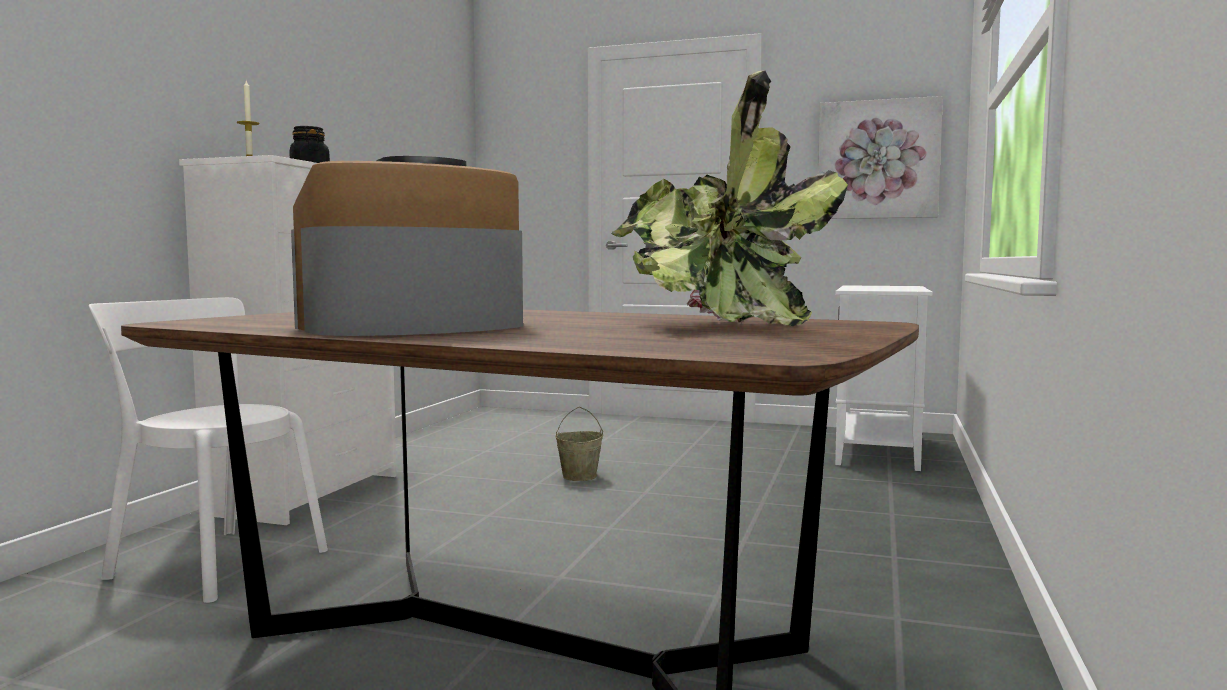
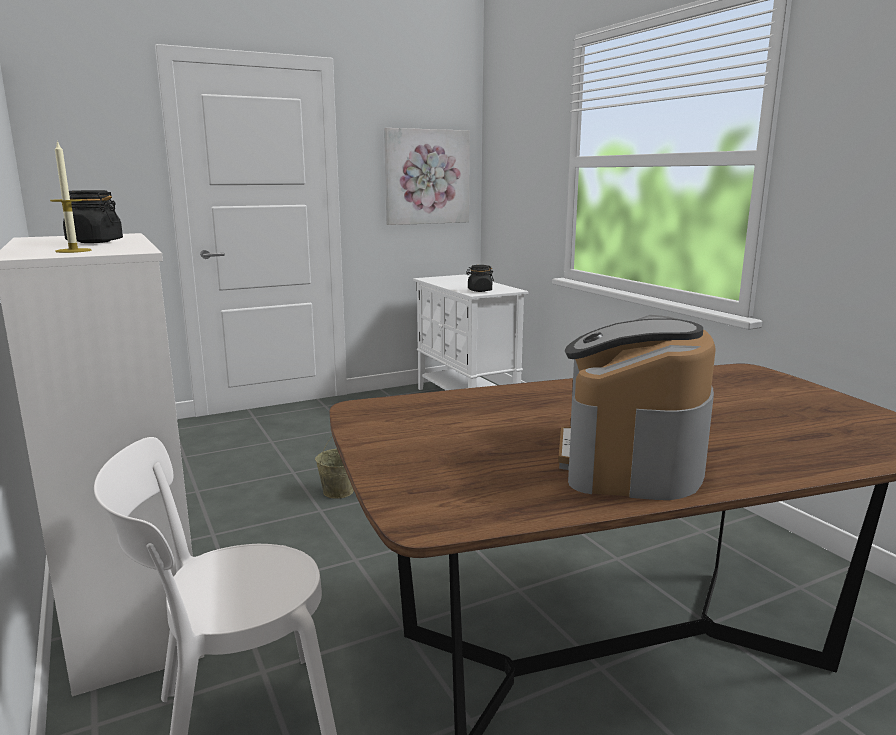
camera: 45 degrees left, 10 degrees up
potted plant [611,71,848,326] -> none
none -> black jar [466,265,494,292]

